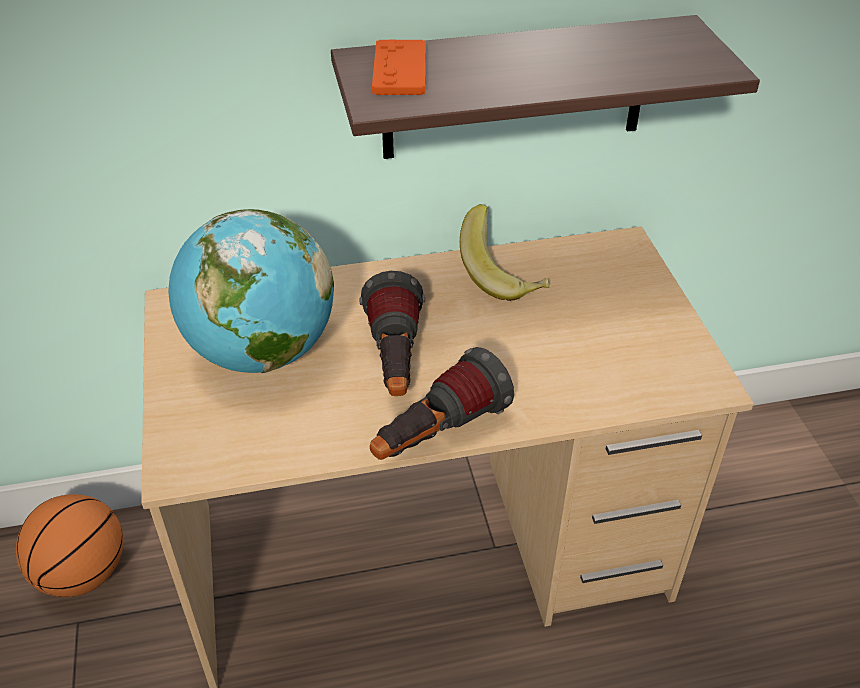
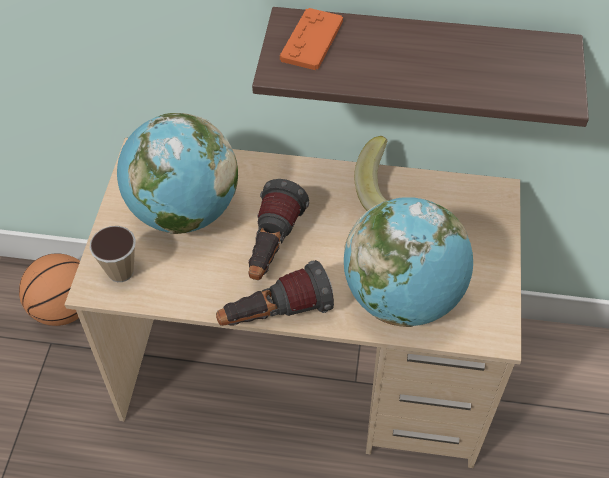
camera: 20 degrees right, 10 degrees up
none -> cup [89,226,136,282]
none -> globe [344,197,473,327]

